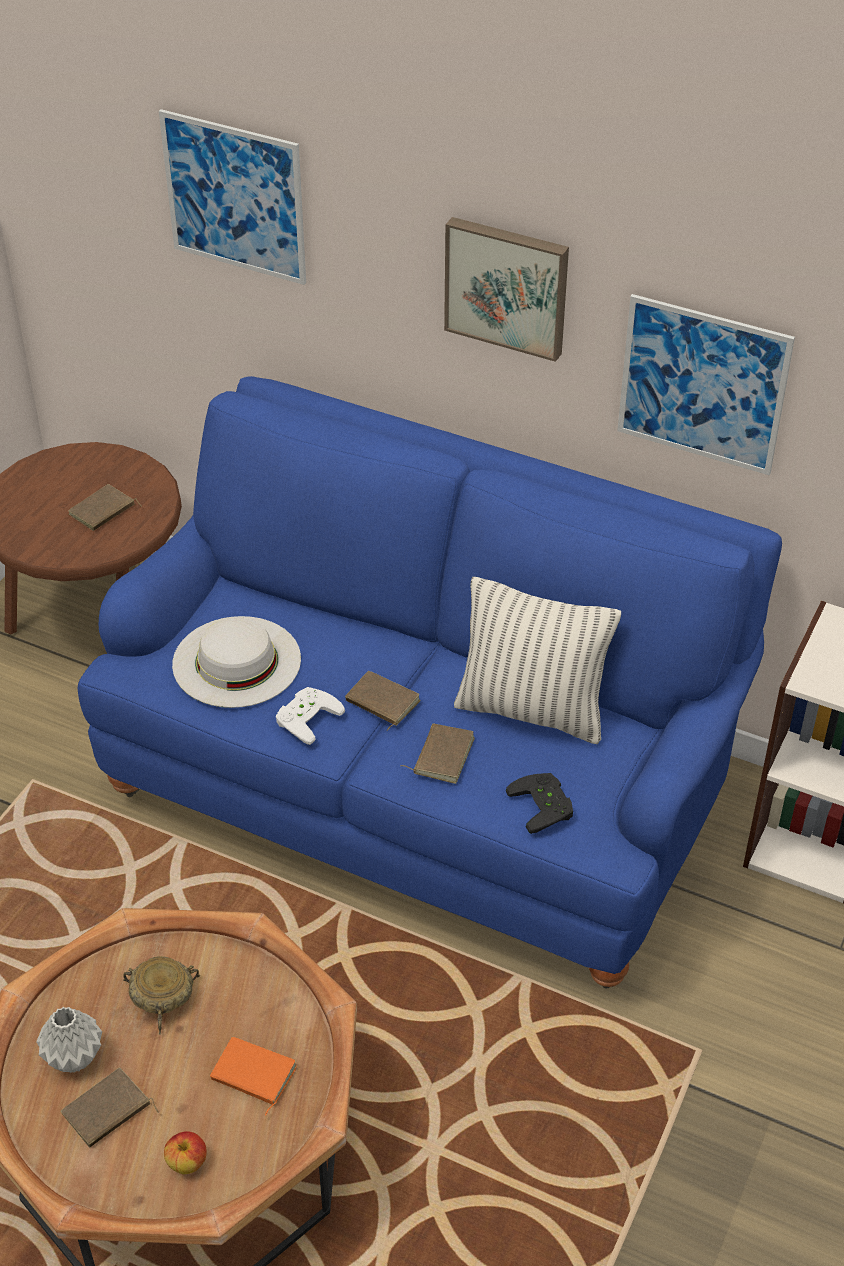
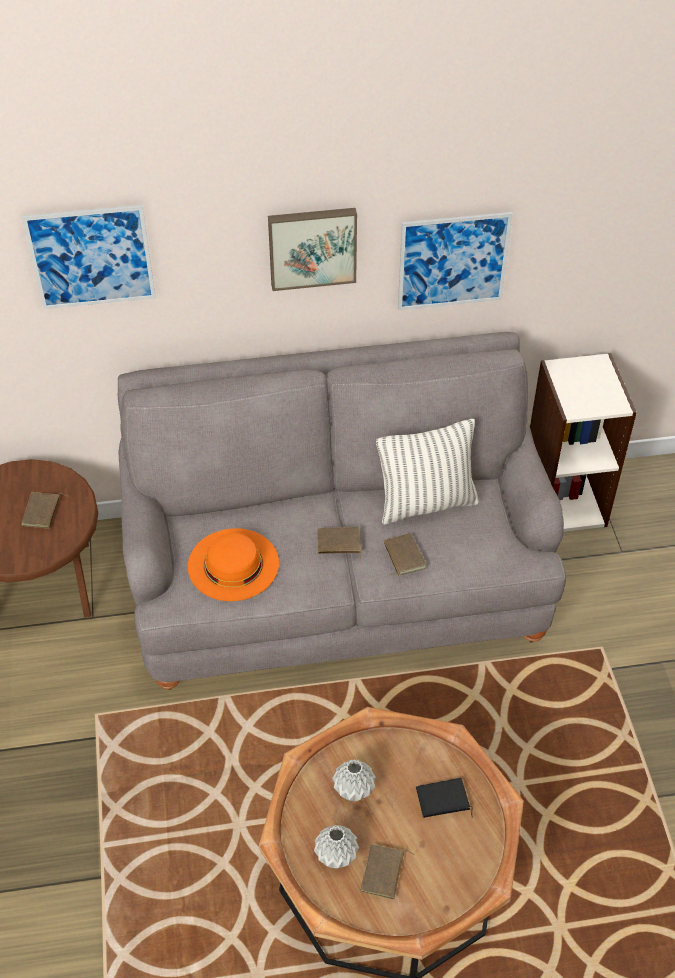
camera: 35 degrees left, 5 degrees up
blue sofa [78,376,782,989] -> grey sofa [118,332,566,690]
beige bowl [123,956,200,1034] -> grey vase [332,759,376,801]
apple [164,1131,206,1174] -> none
white hat [172,616,301,708] -> orange hat [188,528,279,601]
orange book [210,1037,297,1116] -> black book [416,778,473,818]
white game controller [276,687,345,745] -> none
black game controller [506,773,573,834] -> none

